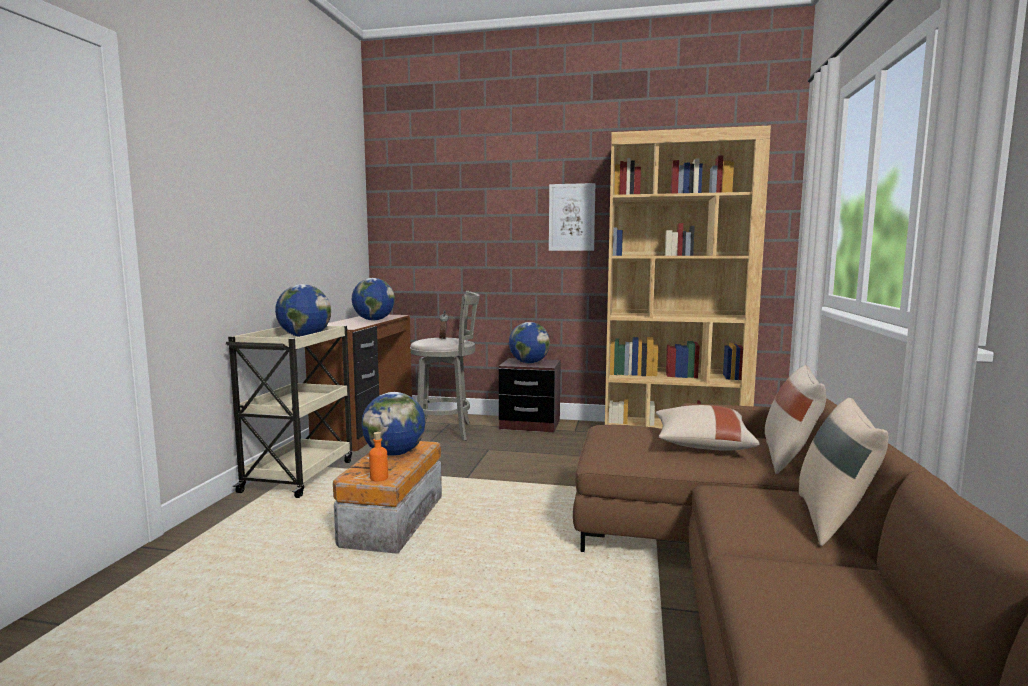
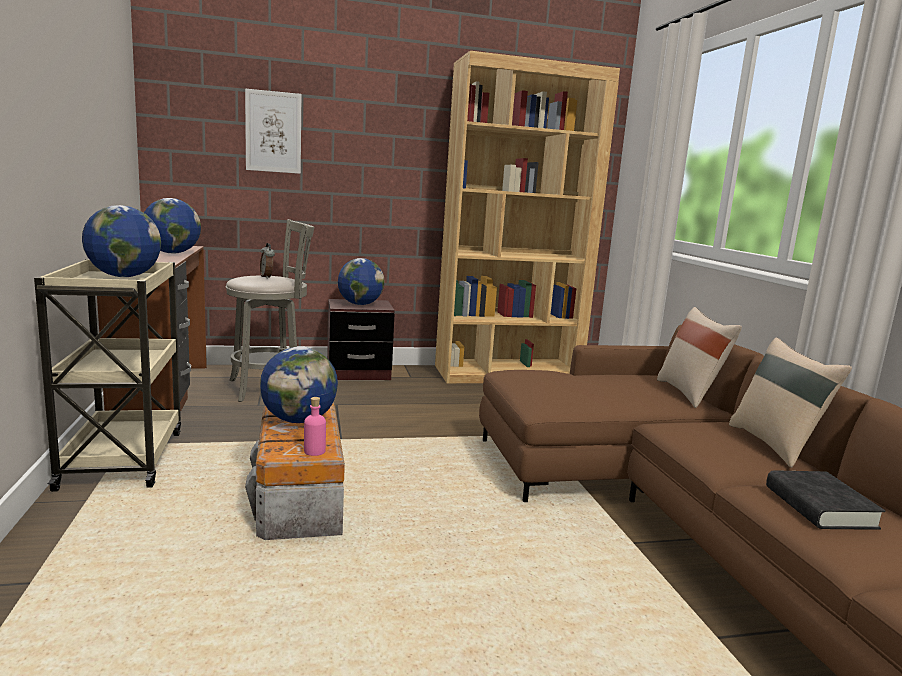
camera: 25 degrees left, 5 degrees up
orange bottle [369,432,388,481] -> pink bottle [304,397,326,456]
picture [549,183,595,251] -> picture moved to [245,89,301,174]
beige pillow [656,405,760,451] -> none
none -> black book [766,470,885,530]

